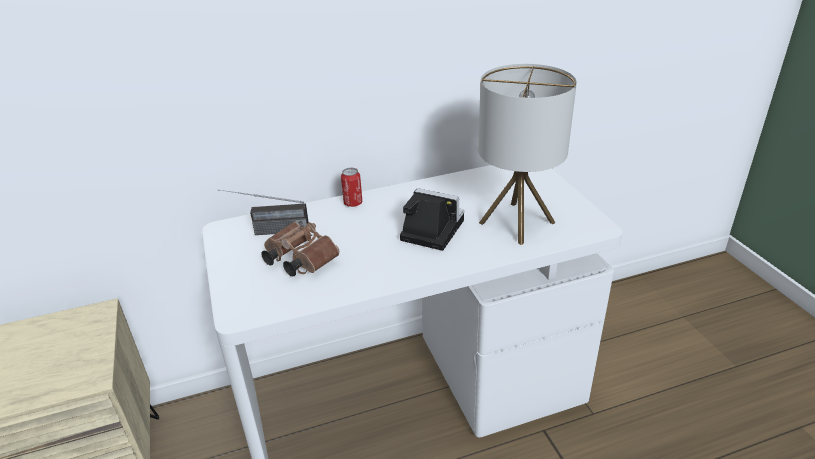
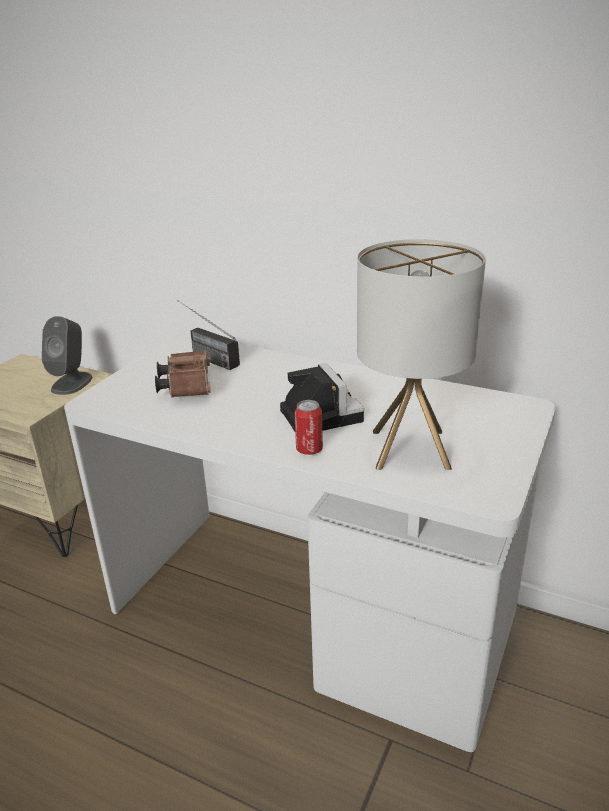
camera: 45 degrees right, 5 degrees down
can [341,168,362,207] -> can moved to [294,400,323,455]
none -> grey speaker [42,316,92,395]

